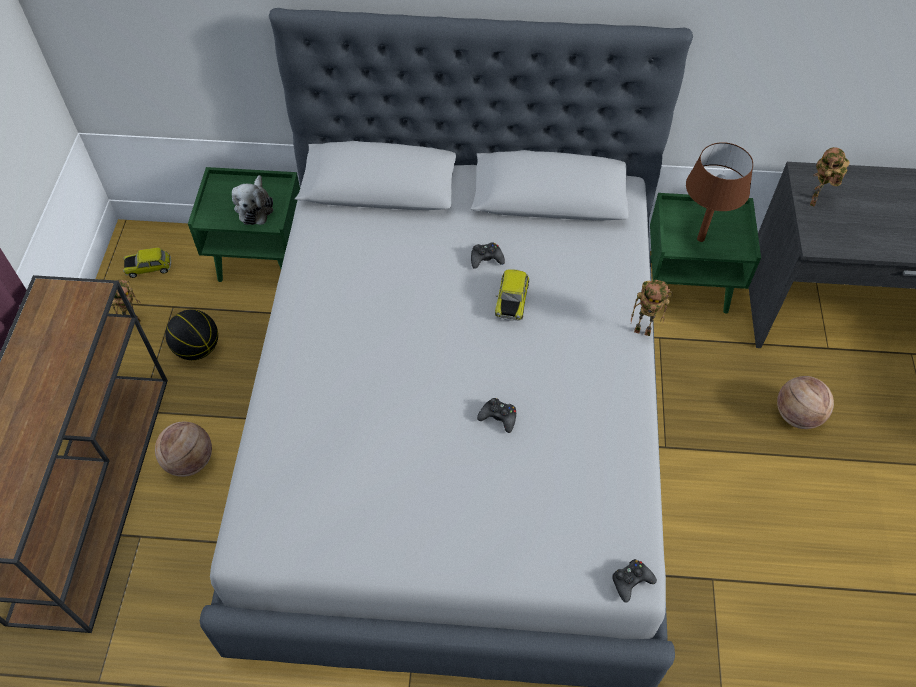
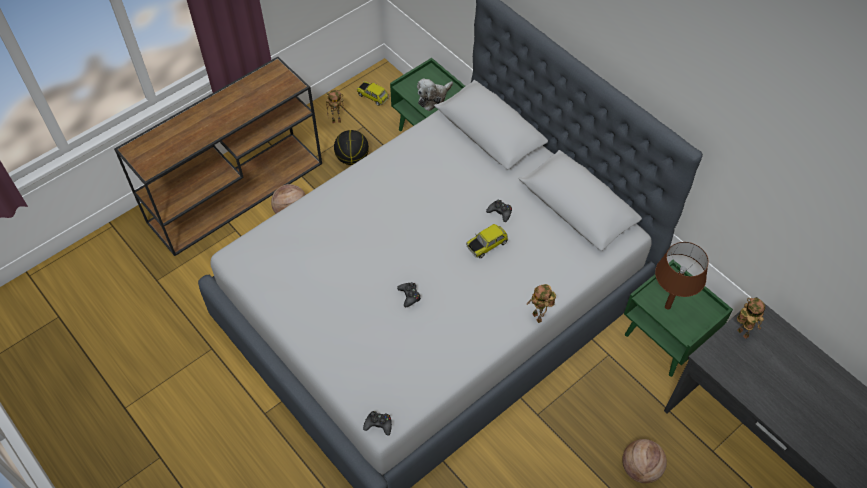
camera: 45 degrees right, 0 degrees up
toy robot [810,147,850,207] -> toy robot turned 75 degrees clockwise [737,298,765,339]

